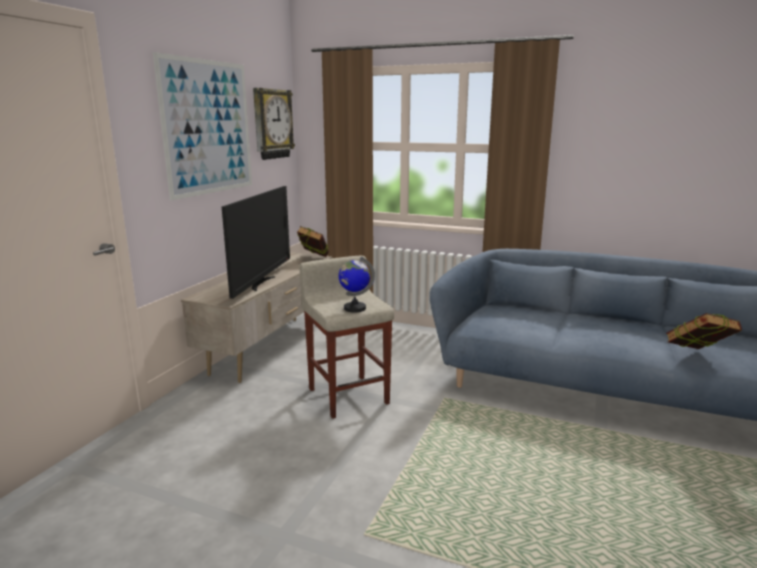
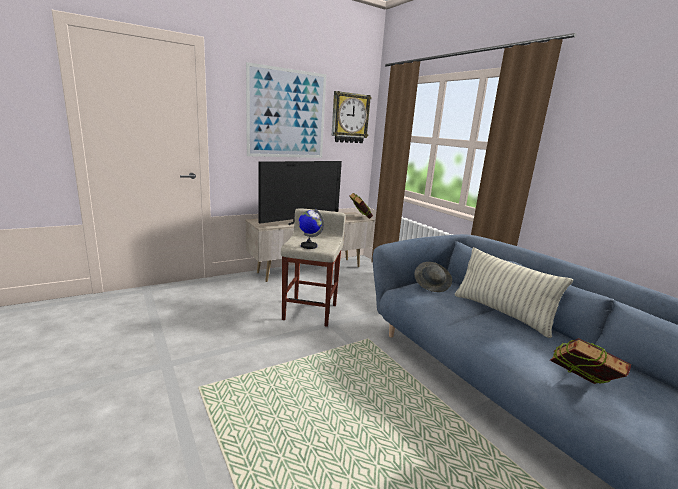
camera: 35 degrees right, 0 degrees up
none -> grey hat [414,262,452,292]
none -> pillow [455,247,573,338]

